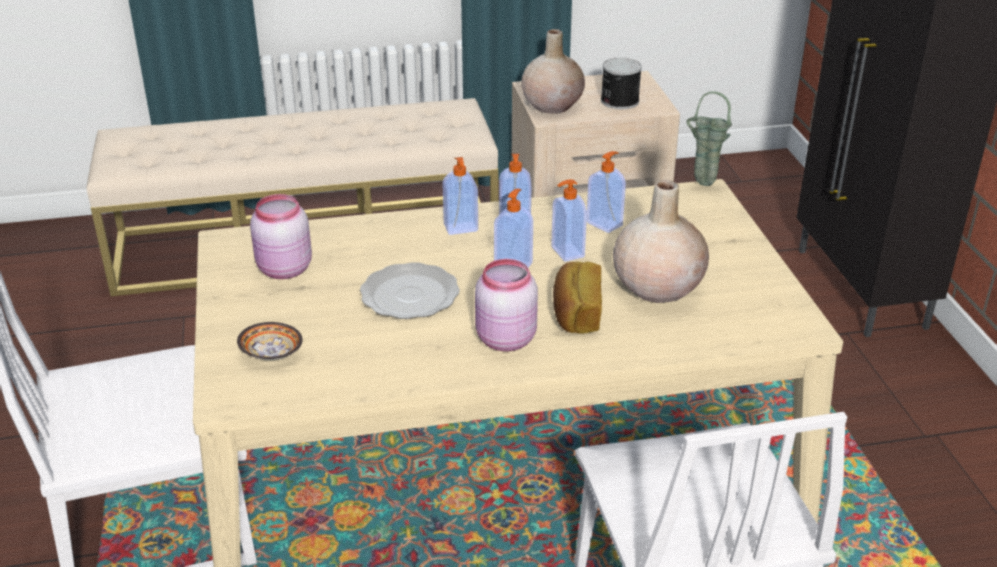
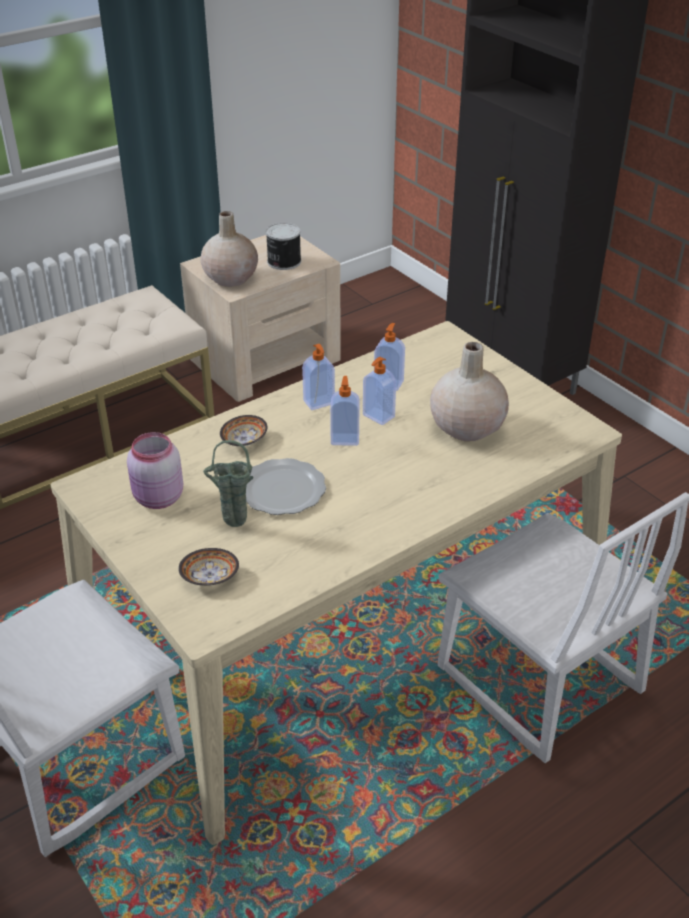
camera: 25 degrees left, 5 degrees up
soap dispenser [442,157,478,235] -> none
pink jar [475,259,538,351] -> none
bread [553,262,602,333] -> none
green vase [687,91,732,186] -> green vase moved to [203,440,254,527]
none -> bowl [220,415,268,447]

